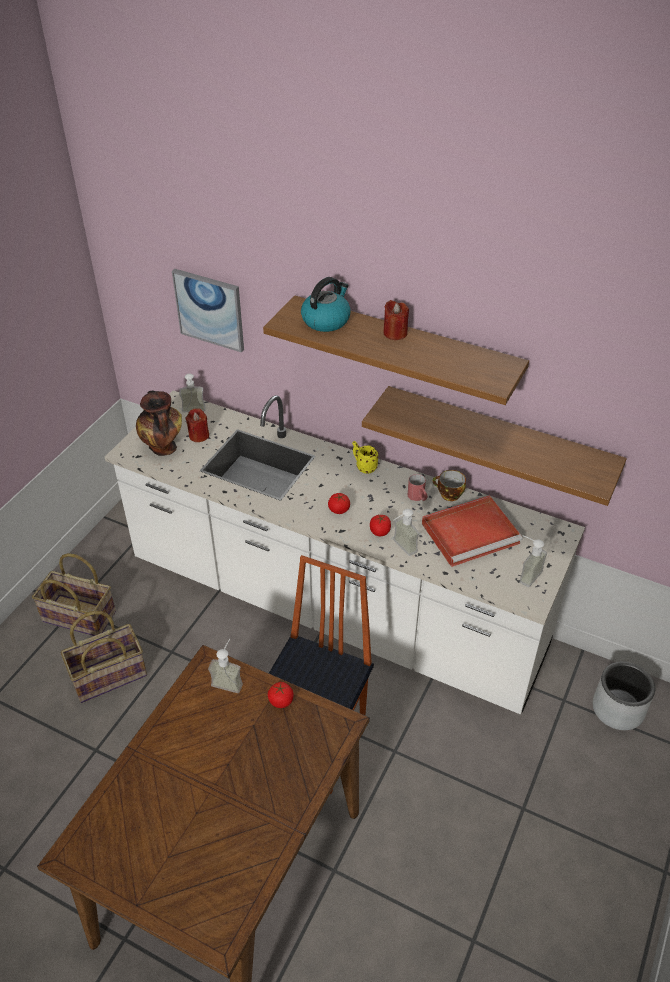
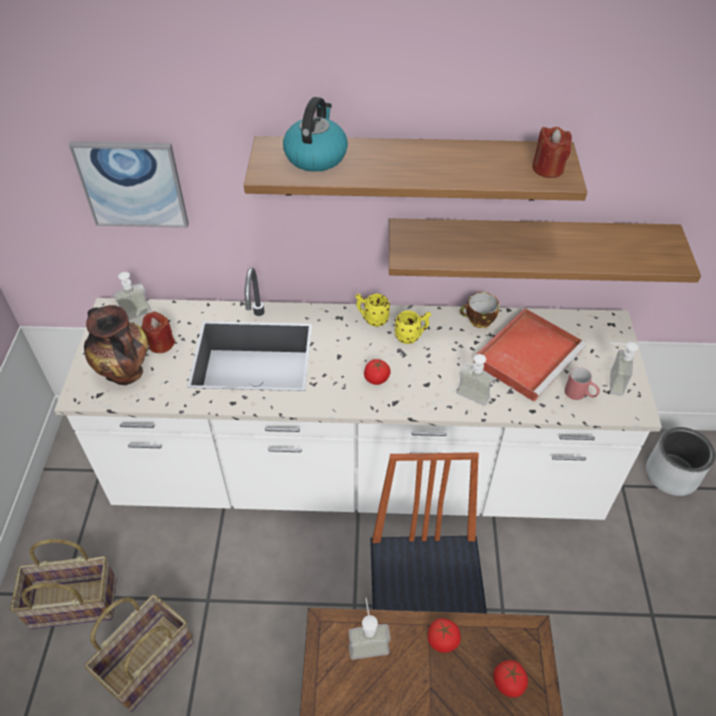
camera: 25 degrees left, 5 degrees up
tomato [370,515,391,536] -> tomato moved to [493,660,528,698]
red candle [384,300,409,340] -> red candle moved to [532,127,572,178]
red mug [408,474,428,501] -> red mug moved to [565,367,600,400]
none -> yellow mug [394,310,431,344]

